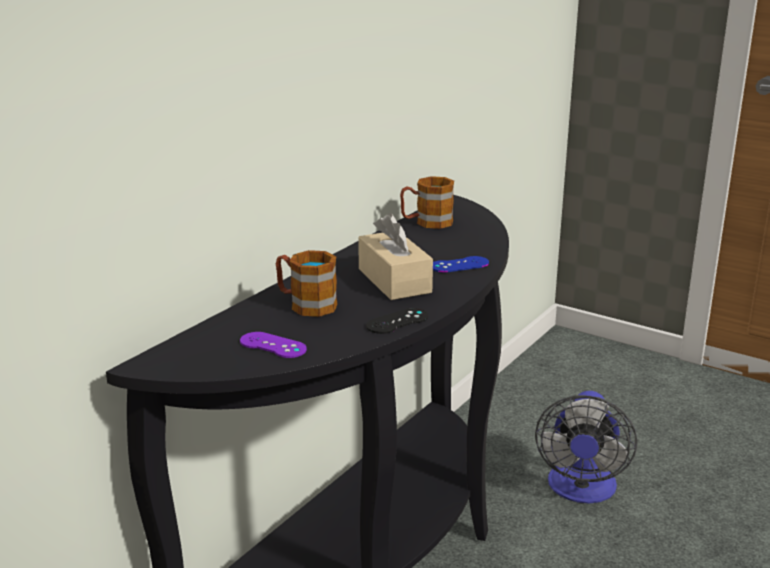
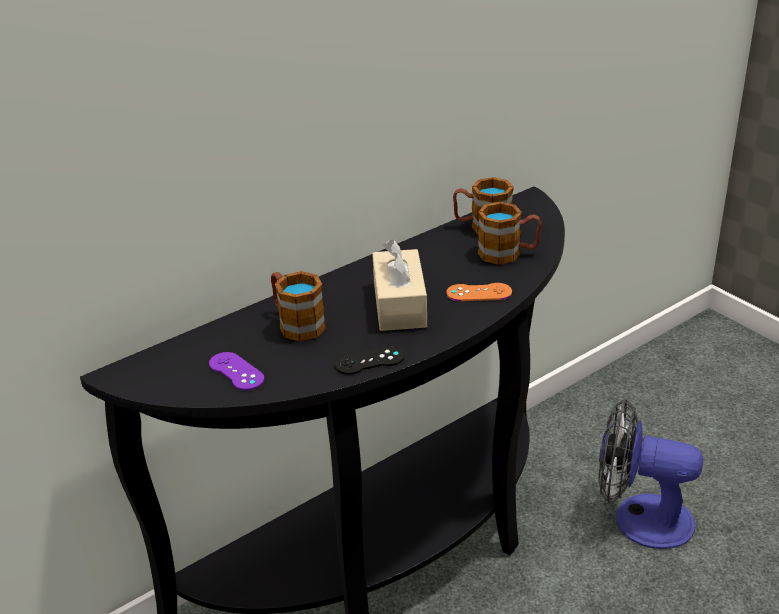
camera: 20 degrees right, 10 degrees up
blue game controller [433,256,489,273] -> orange game controller [446,283,512,301]
fan [535,391,637,504] -> fan turned 75 degrees clockwise [598,398,703,549]
none -> mug [478,202,541,265]

